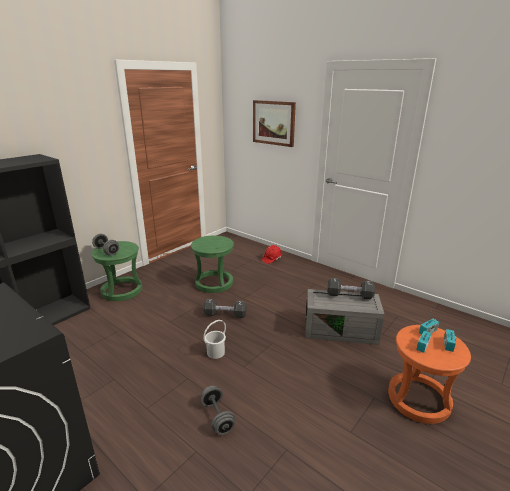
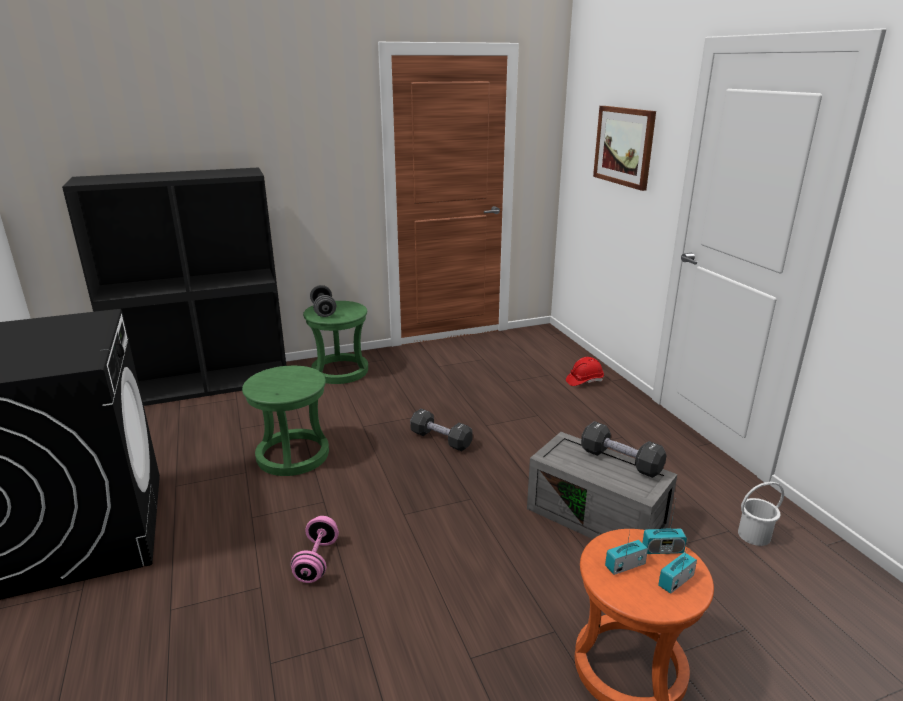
camera: 30 degrees right, 0 degrees up
green stool [191,235,234,293] -> green stool moved to [242,365,329,476]
grey dumbbell [201,386,235,435] -> pink dumbbell [291,516,339,583]
white bucket [203,320,226,359] -> white bucket moved to [738,482,784,546]

